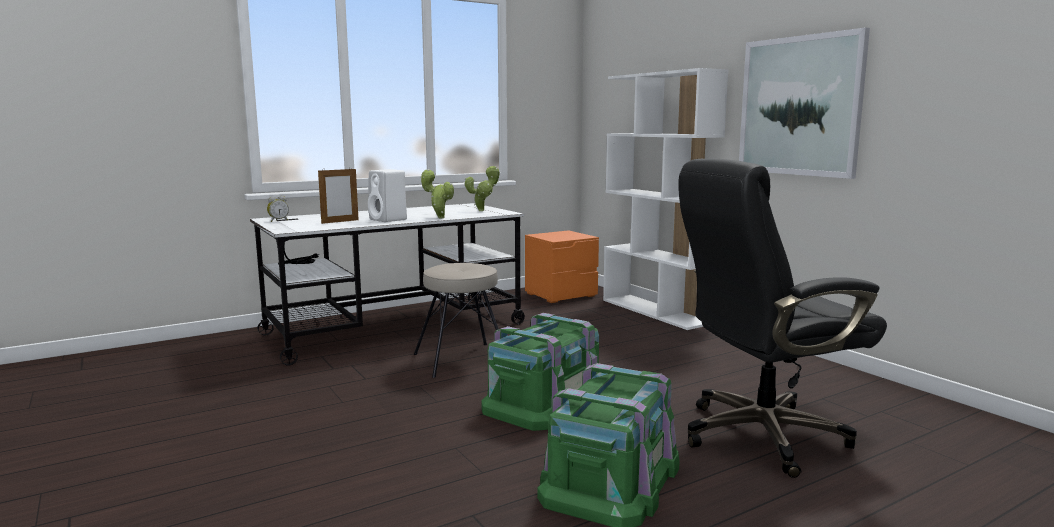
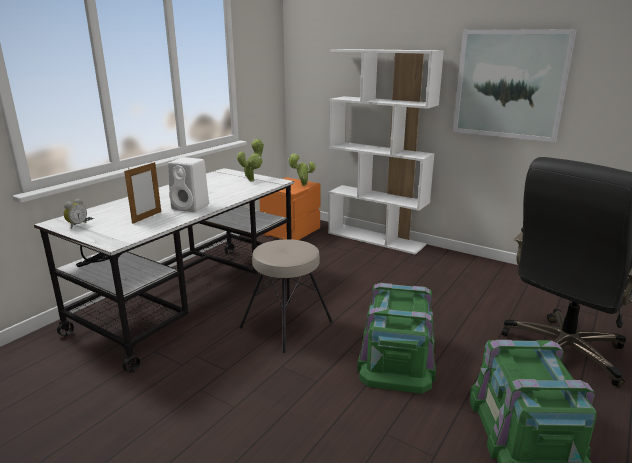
camera: 25 degrees left, 10 degrees up
potted plant [420,169,454,218] -> potted plant moved to [288,153,315,186]

